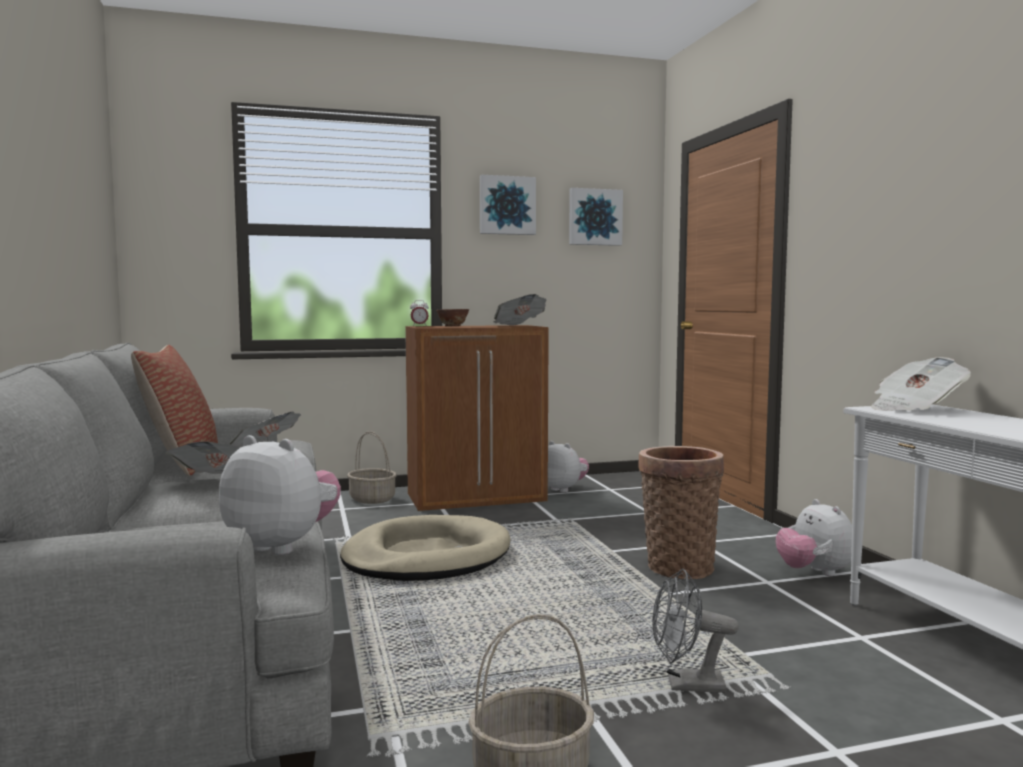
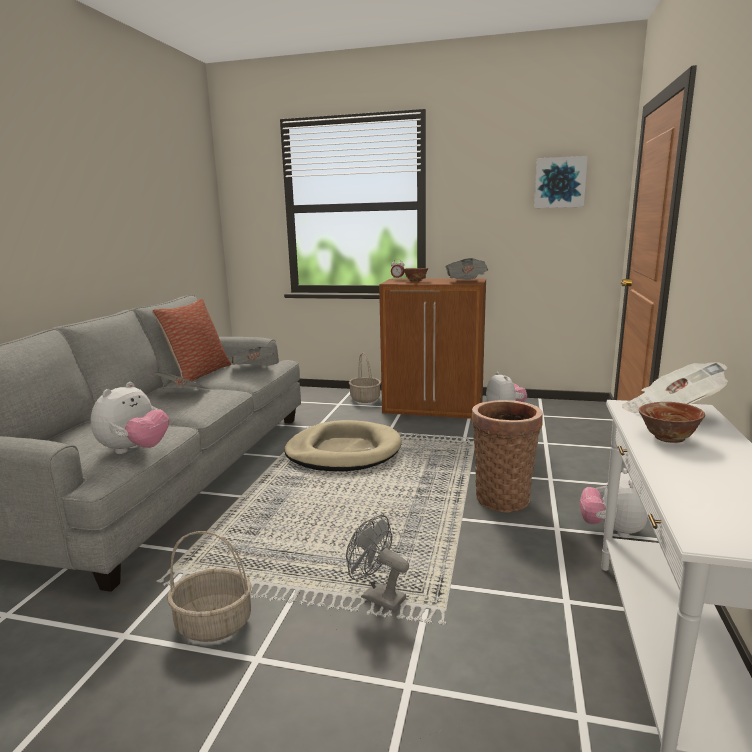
camera: 30 degrees right, 10 degrees up
plush toy [219,435,341,555] -> plush toy turned 60 degrees clockwise [91,382,169,454]
picture [480,175,536,235] -> none
none -> bowl [639,402,705,443]

